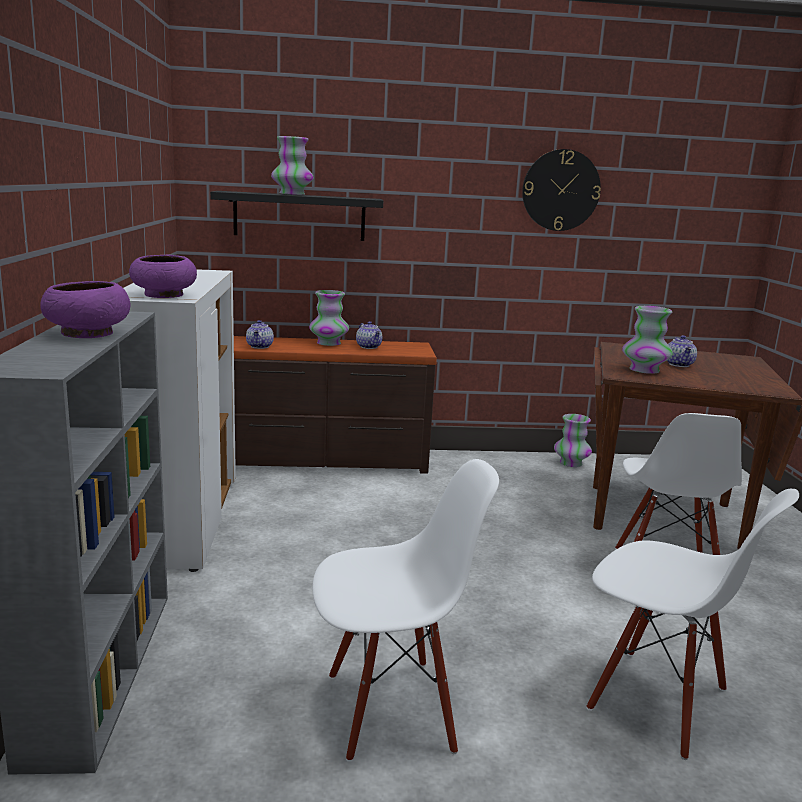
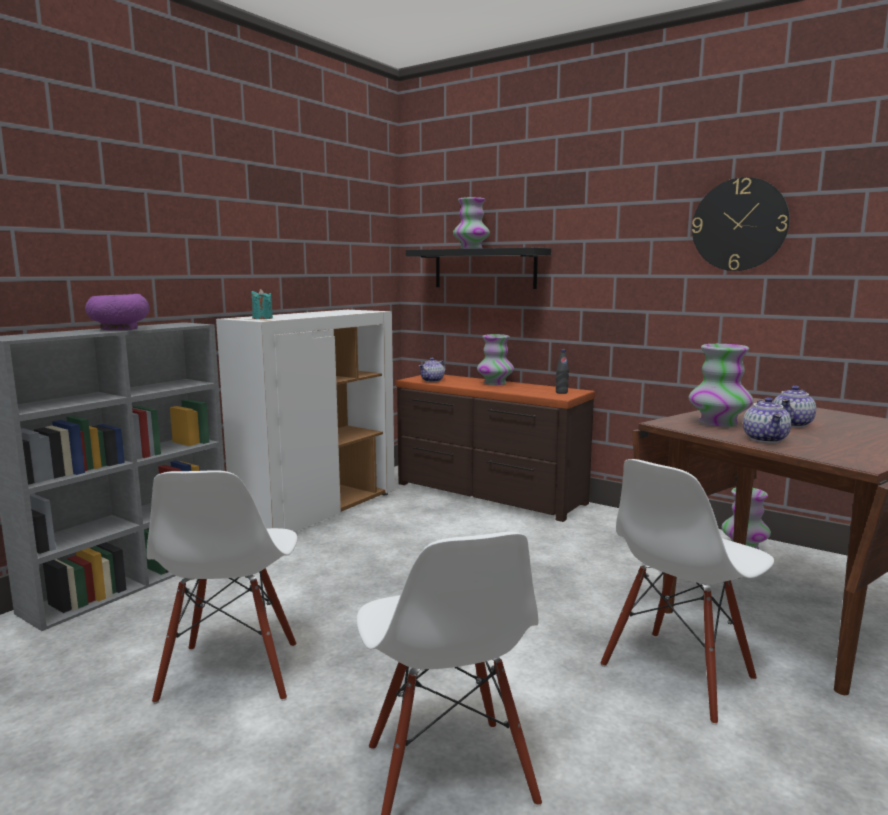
camera: 40 degrees right, 5 degrees down
purple bowl [129,255,197,298] -> turquoise candle [251,289,273,319]
white chair [312,459,499,762] -> white chair turned 60 degrees clockwise [147,470,297,704]
teapot [356,321,382,349] -> teapot moved to [743,397,791,443]
none -> black bottle [556,350,569,394]

